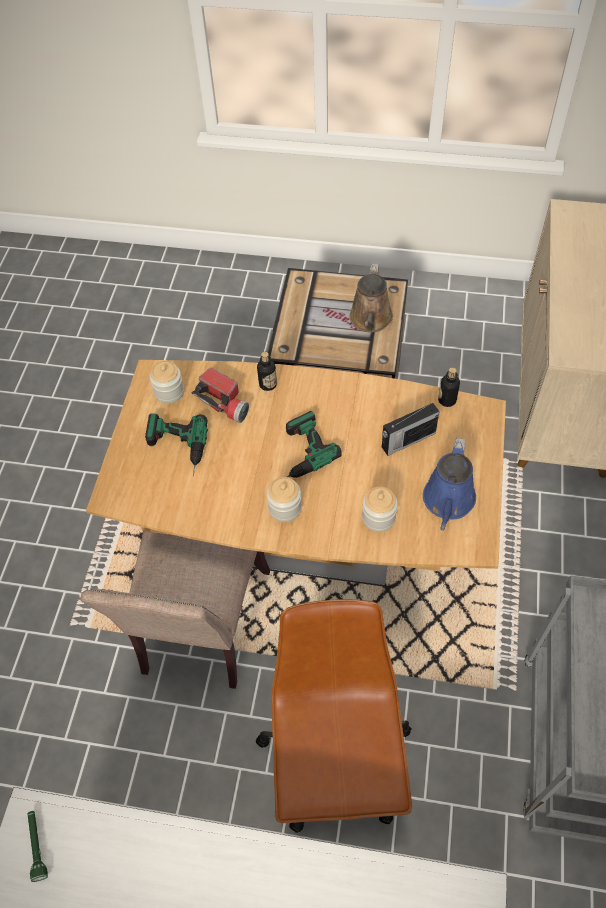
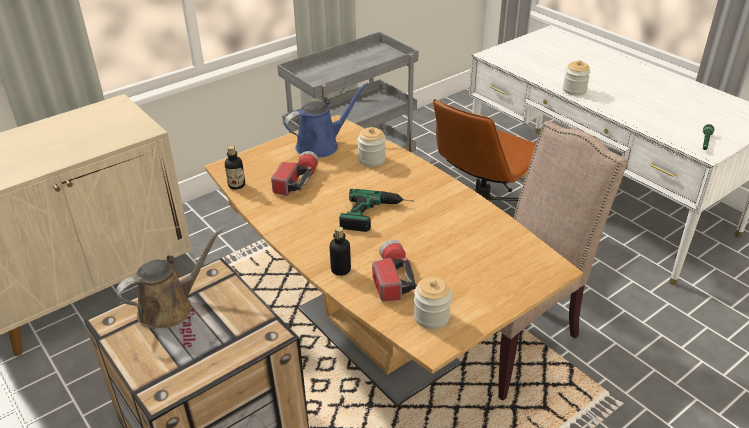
camera: 140 degrees left, 20 degrees down
power drill [145,414,208,476] -> none
jar [267,477,302,522] -> jar moved to [563,60,590,95]
radio [382,403,440,456] -> flashlight [271,151,319,196]

